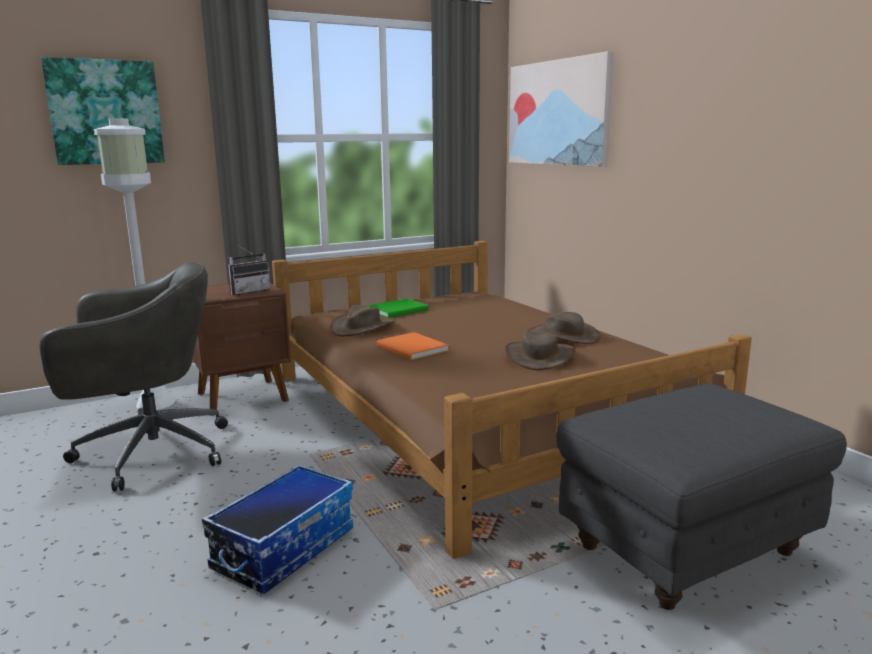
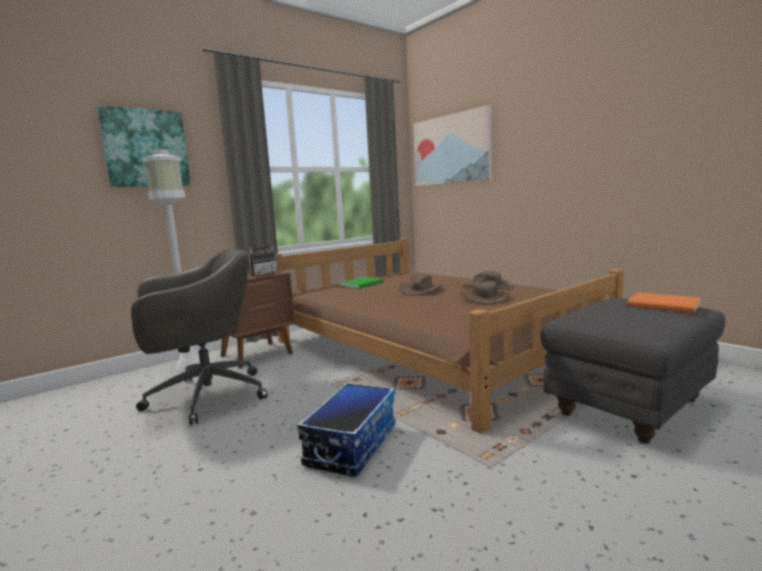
camera: 10 degrees left, 5 degrees down
brown hat [330,305,395,336] -> brown hat moved to [399,275,443,296]
orange book [376,332,449,360] -> orange book moved to [627,292,701,313]

